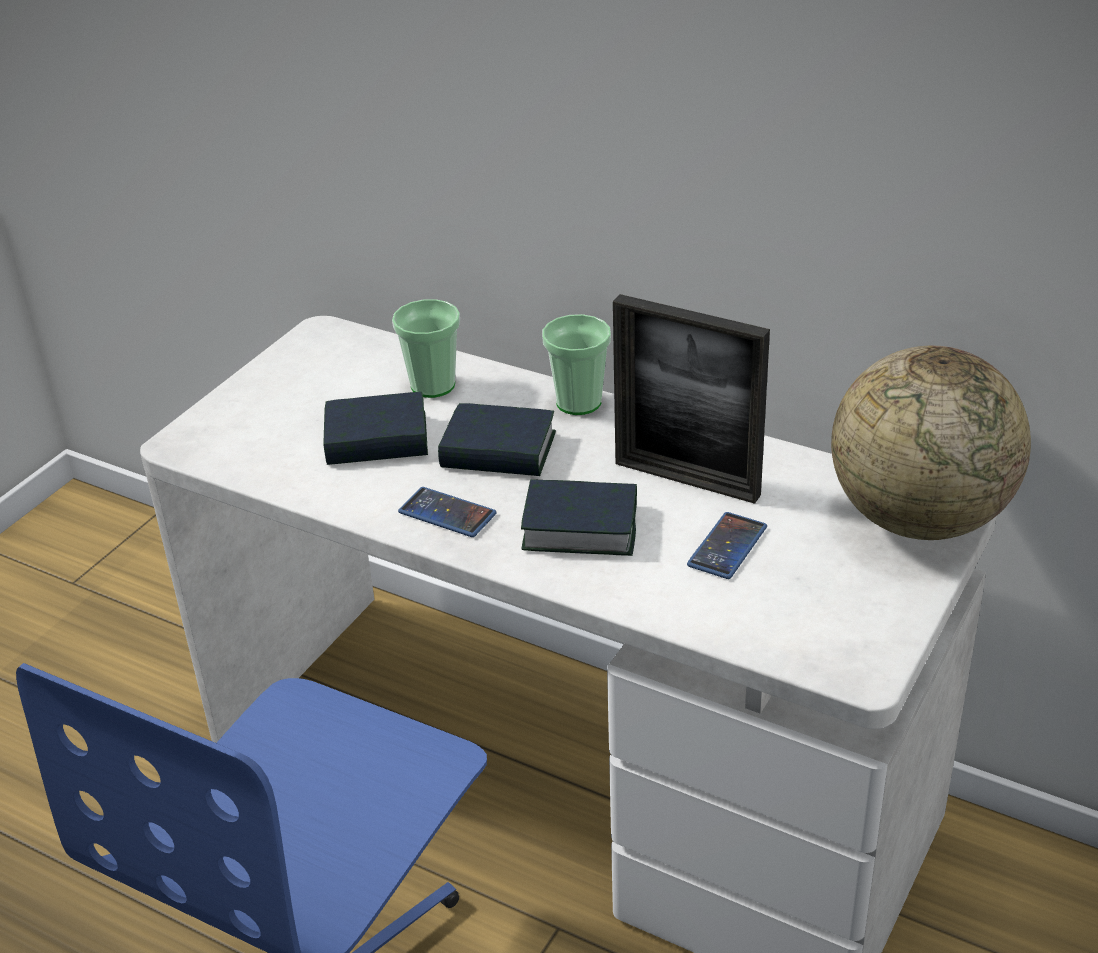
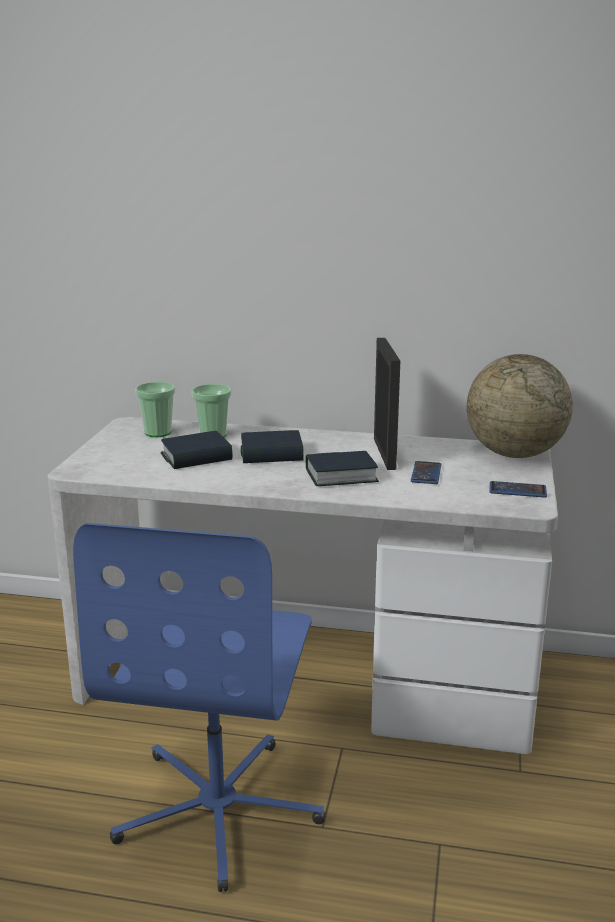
camera: 20 degrees left, 15 degrees down
phone [398,487,497,537] -> phone moved to [489,481,547,498]
cup [542,314,611,415] -> cup moved to [135,382,175,437]
picture frame [613,294,770,504] -> picture frame turned 105 degrees counterclockwise [374,338,400,470]

